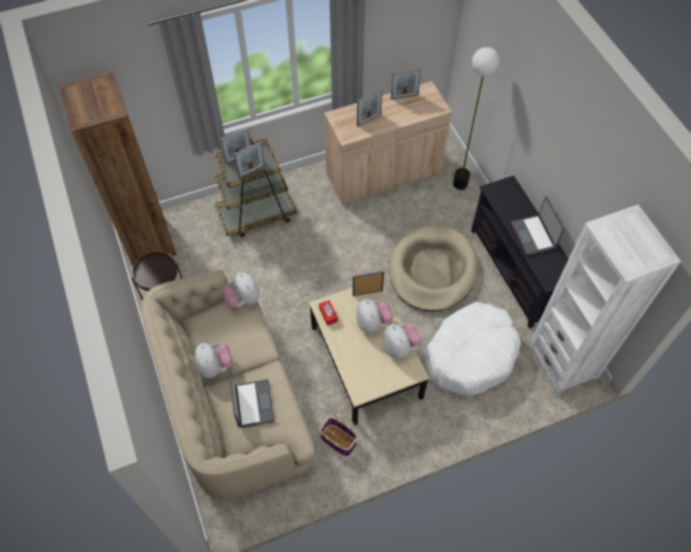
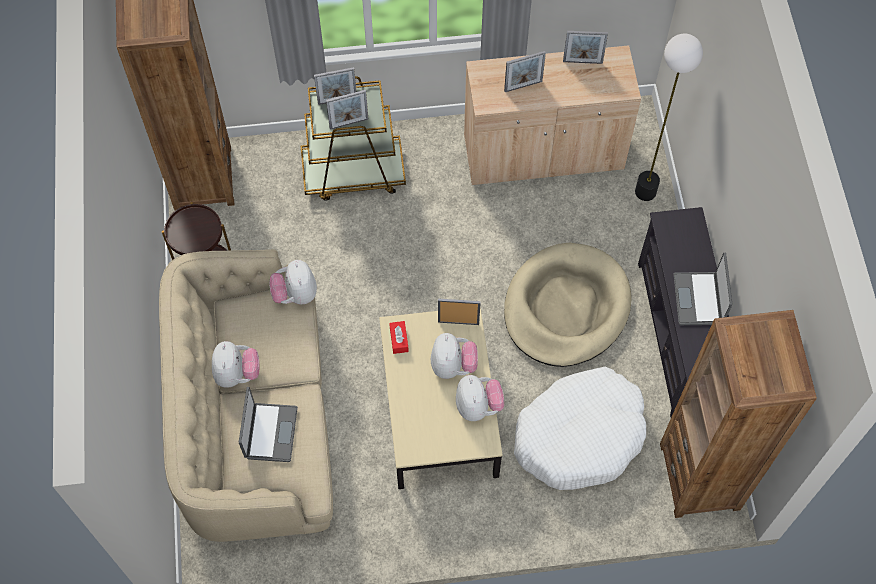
camera: 15 degrees right, 5 degrees up
basket [319,411,357,456] -> none
white bookcase [528,205,681,395] -> brown bookcase [660,310,817,518]

